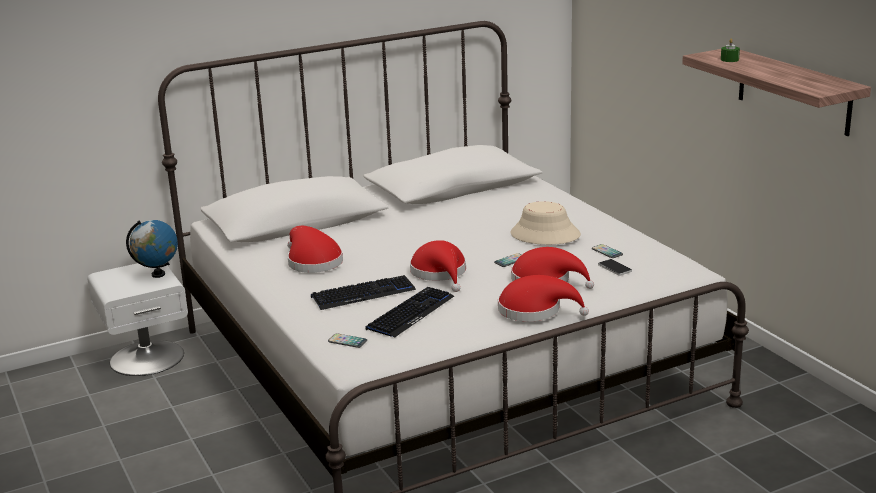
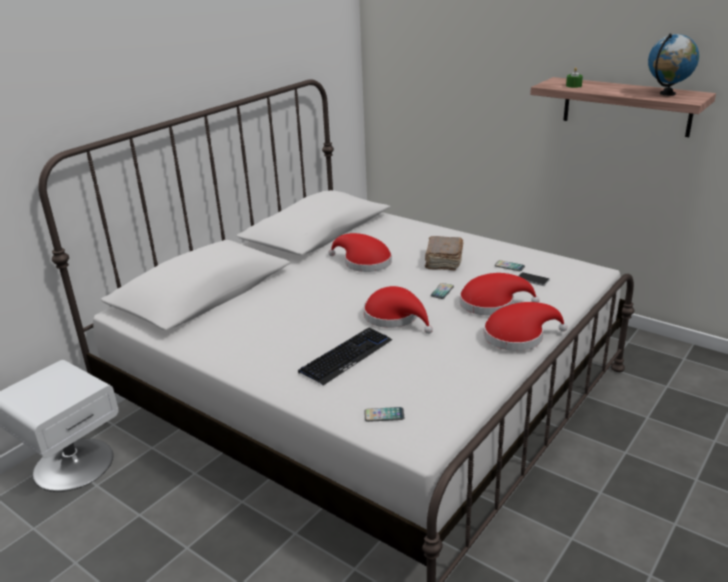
camera: 25 degrees left, 5 degrees up
globe [126,220,178,278] -> globe moved to [648,33,699,96]
red hat [287,226,343,273] -> red hat moved to [328,233,392,272]
keyboard [365,287,454,338] -> none
beige hat [510,201,581,245] -> brown book [425,236,463,271]

